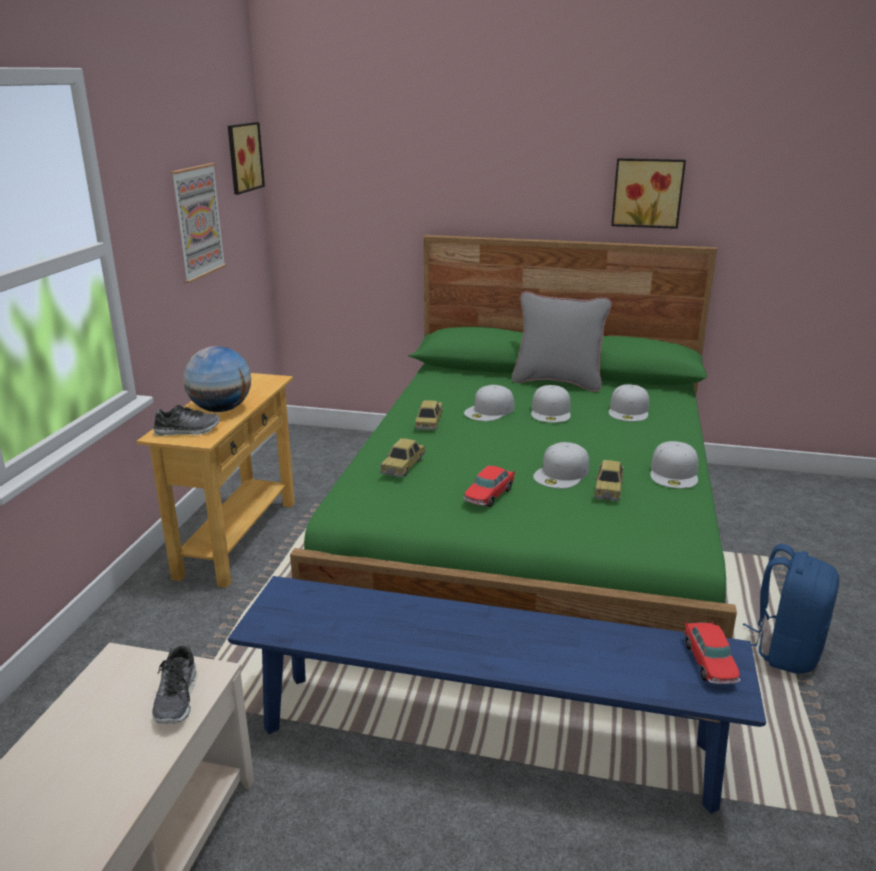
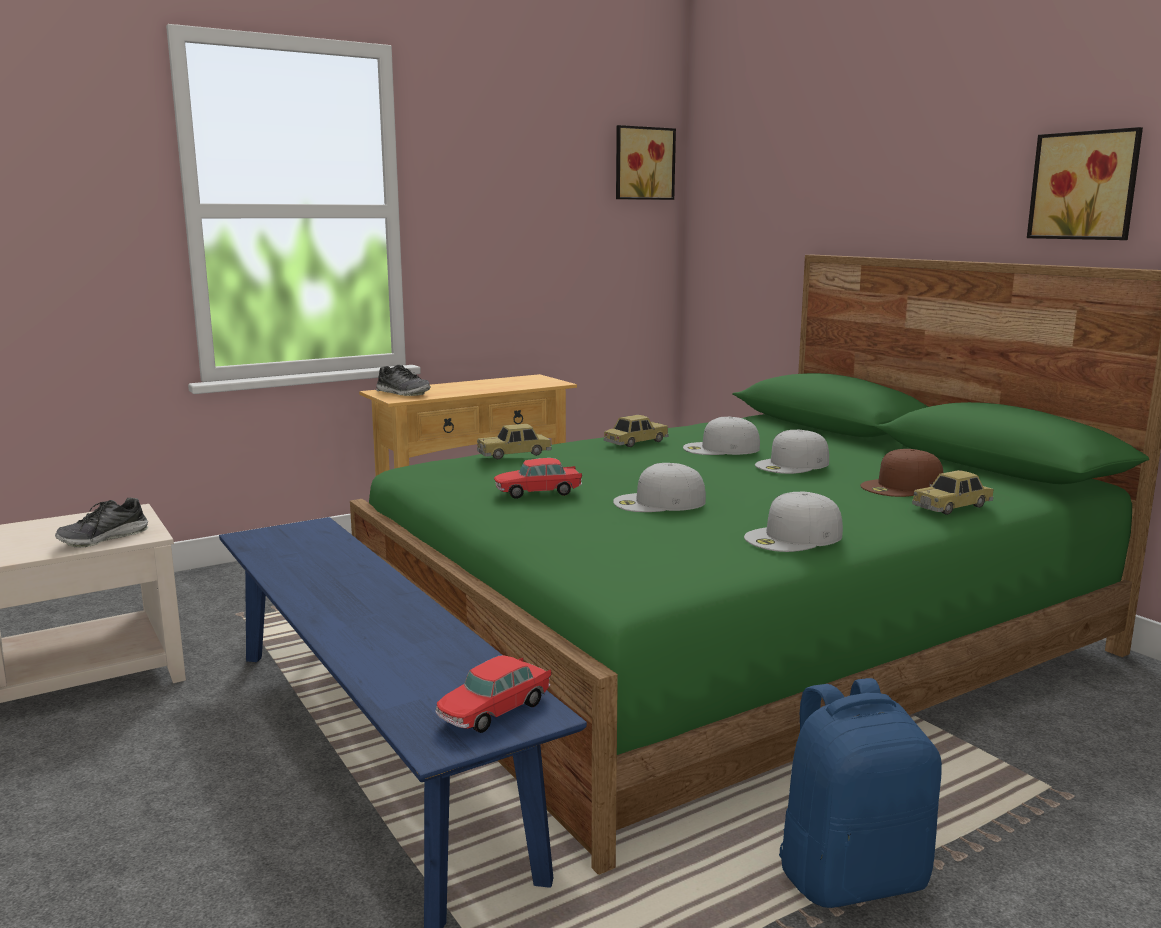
camera: 45 degrees right, 10 degrees down
picture [170,163,227,283] -> none
globe [183,346,251,412] -> none
grey pillow [512,291,612,392] -> none
toy car [594,460,624,501] -> toy car moved to [912,470,994,515]
white cap [609,384,649,422] -> brown cap [860,449,944,497]

